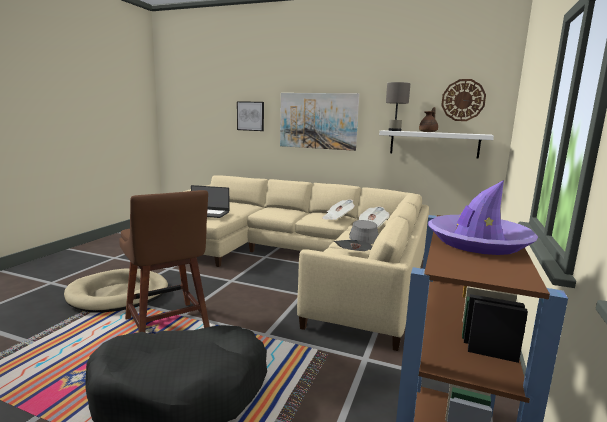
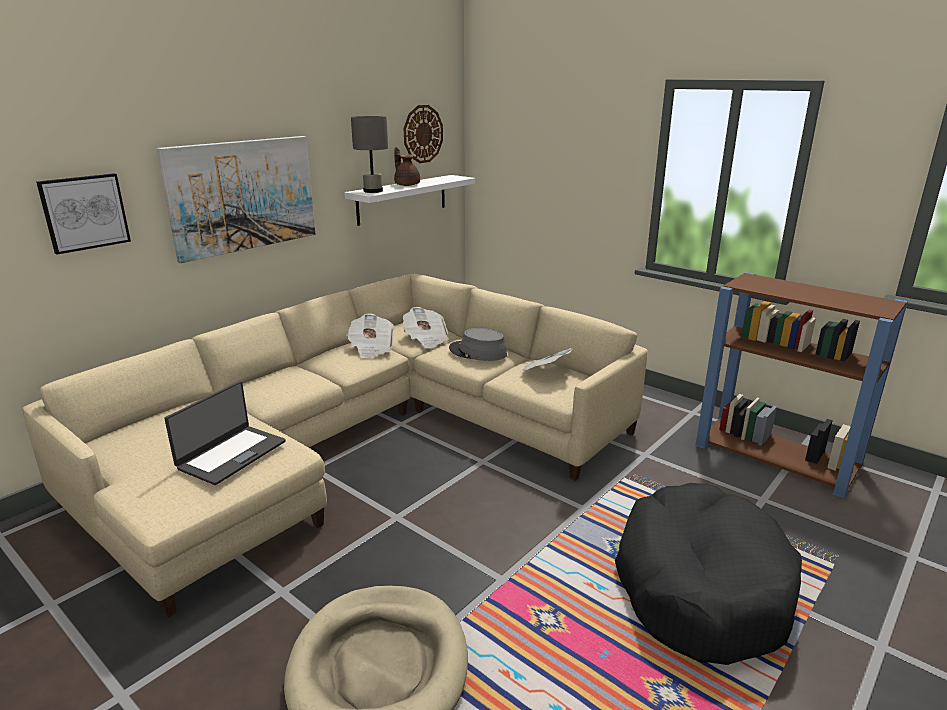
camera: 70 degrees left, 10 degrees up
brown stool [119,190,210,332] -> none
purple hat [428,180,538,255] -> none

